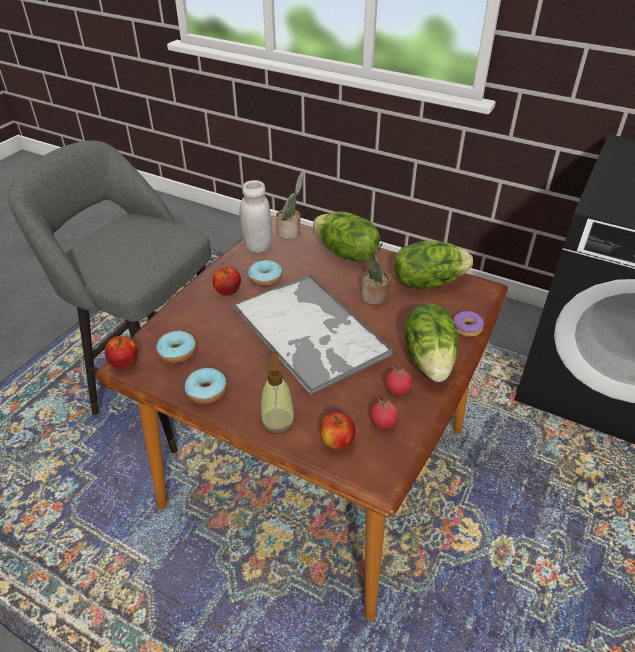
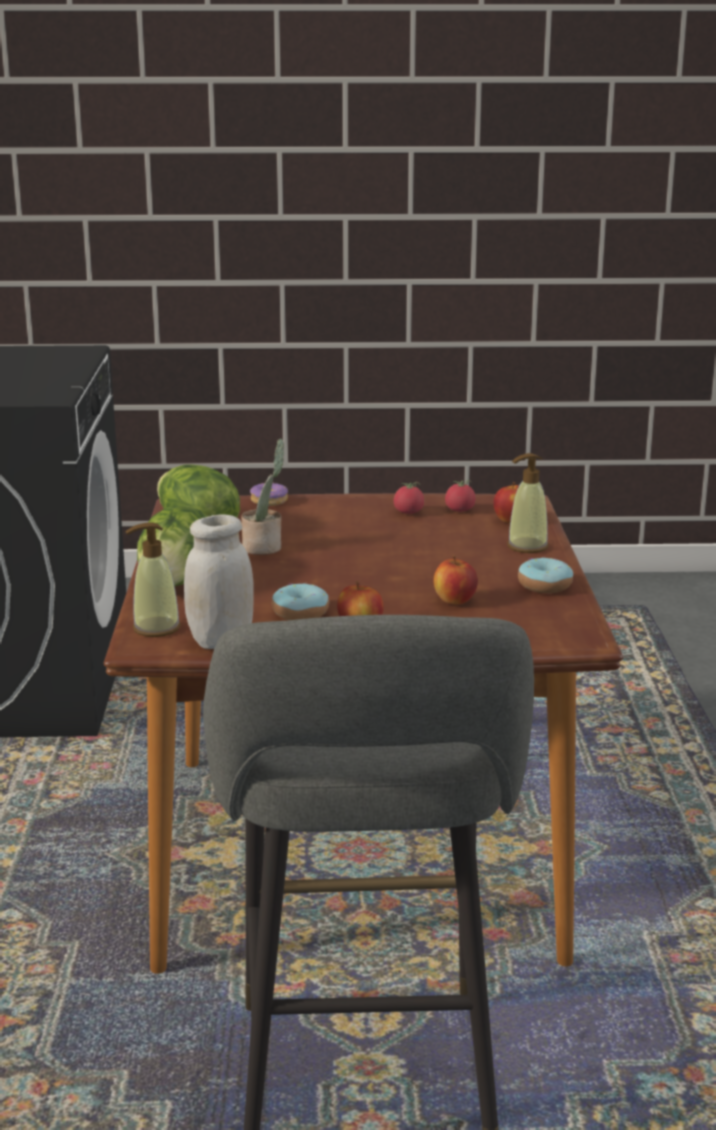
camera: 120 degrees left, 20 degrees down
apple [105,336,138,369] -> apple moved to [433,555,478,605]
donut [156,330,196,363] -> none
tray [234,273,393,395] -> none
potted plant [276,172,304,240] -> soap dispenser [125,522,181,637]
lettuce [405,303,458,382] -> none

